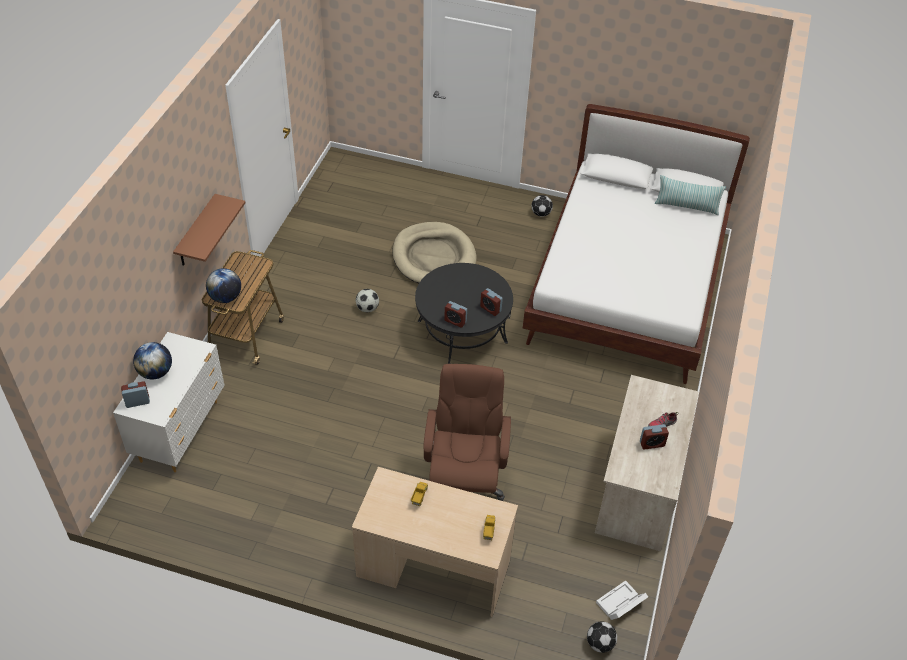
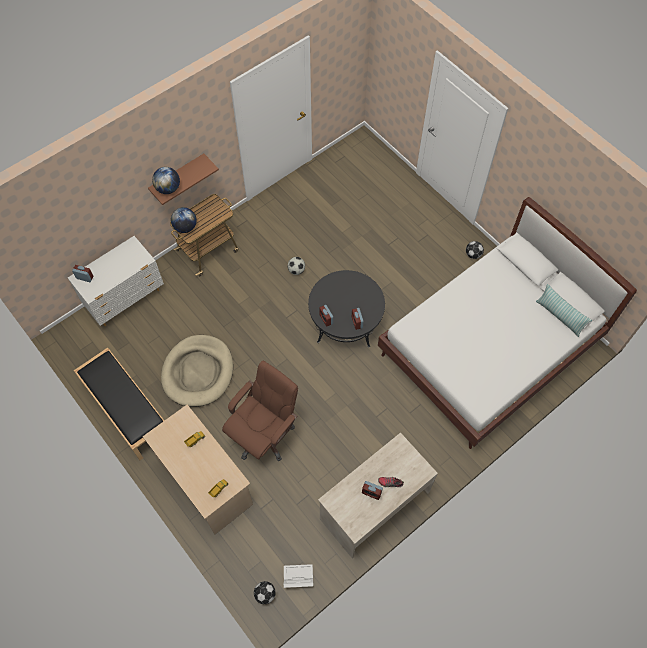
camera: 35 degrees right, 15 degrees up
globe [133,342,172,379] -> globe moved to [152,167,180,194]
beige dog bed [393,222,477,283] -> beige dog bed moved to [161,335,233,407]
none -> black bench [74,348,164,460]

